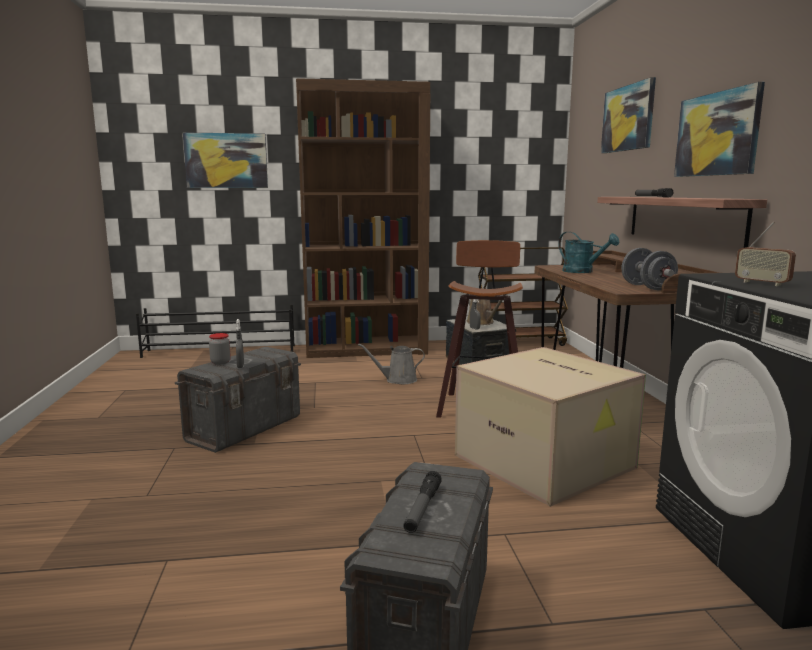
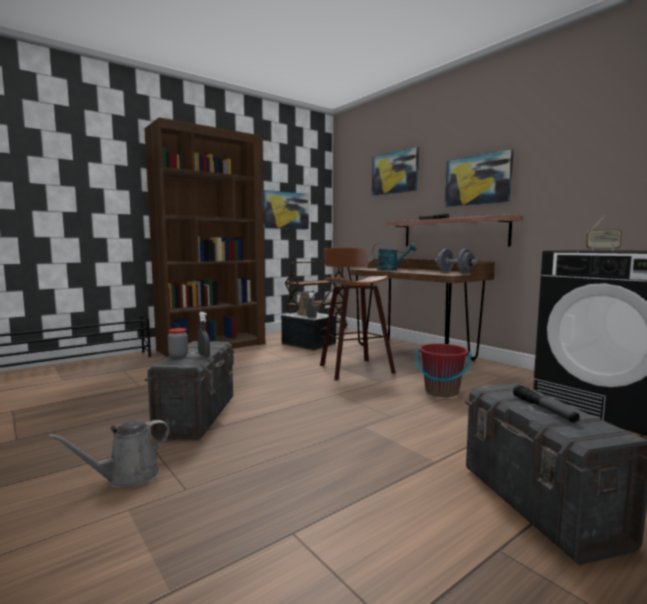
camera: 30 degrees left, 5 degrees down
picture [183,133,268,188] -> picture moved to [263,190,309,230]
grey watering can [358,344,425,384] -> grey watering can moved to [49,420,170,488]
cardboard box [455,347,646,507] -> red bucket [416,343,472,397]

